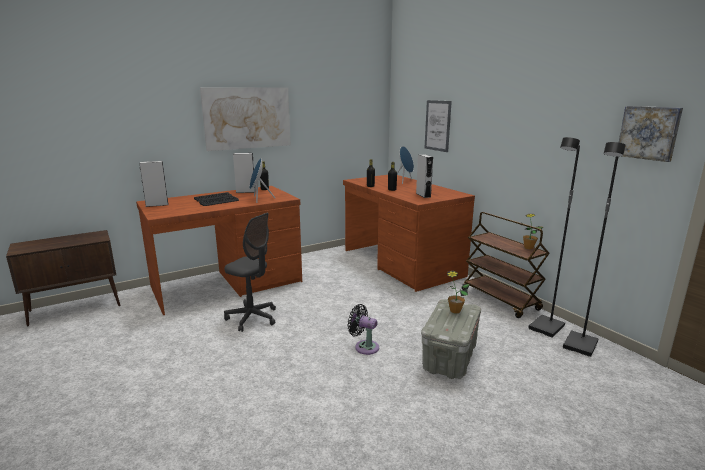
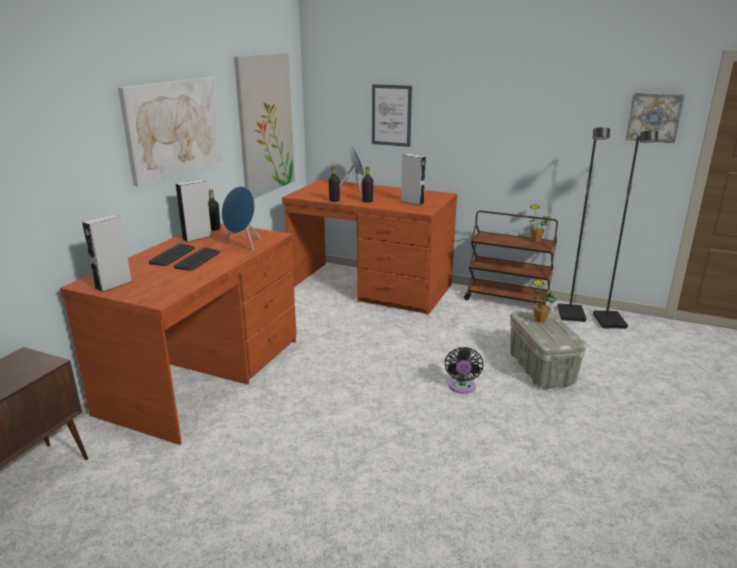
camera: 35 degrees left, 5 degrees up
grey office chair [224,213,276,332] -> none
black fan [348,304,379,355] -> black fan turned 75 degrees counterclockwise [445,347,483,394]
none -> picture [234,53,295,199]

